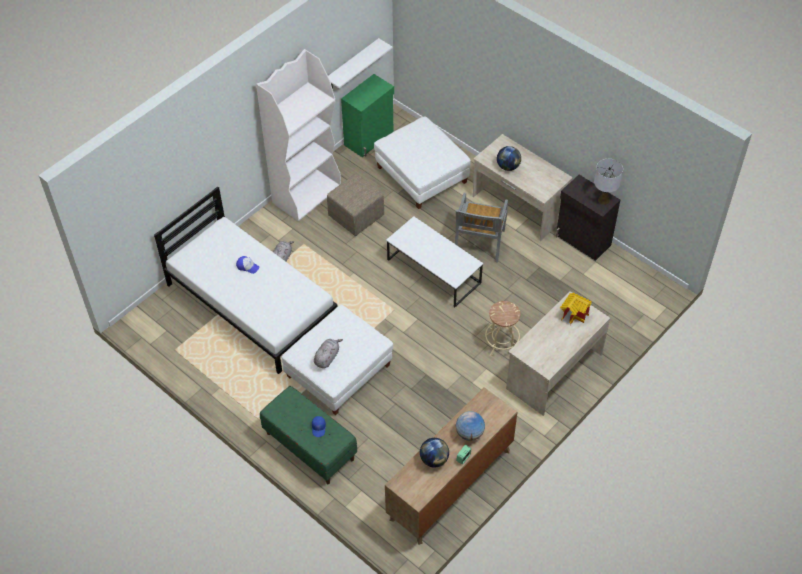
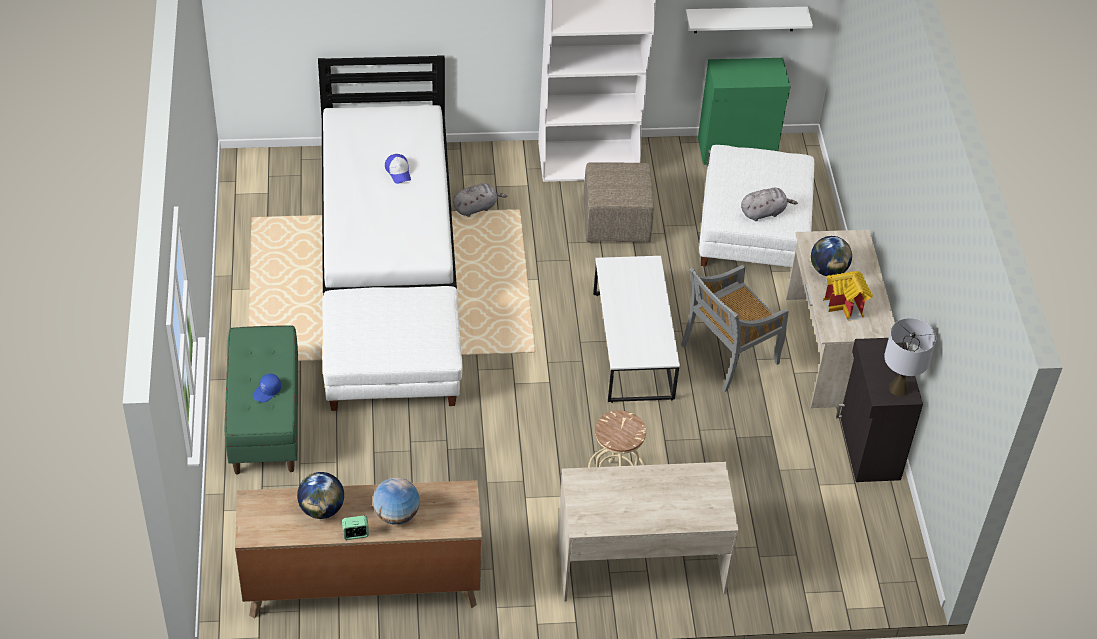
camera: 40 degrees right, 5 degrees down
grey plush toy [314,339,343,368] -> grey plush toy moved to [741,188,798,221]
toy house [560,293,592,325] -> toy house moved to [823,271,873,321]

